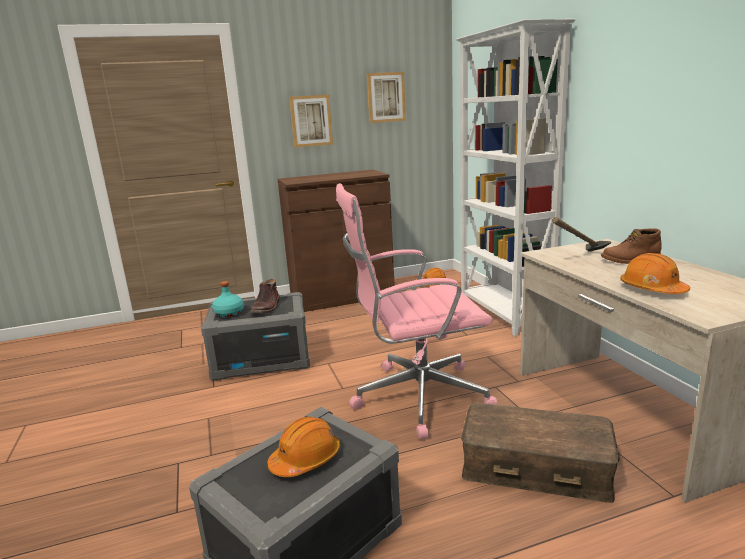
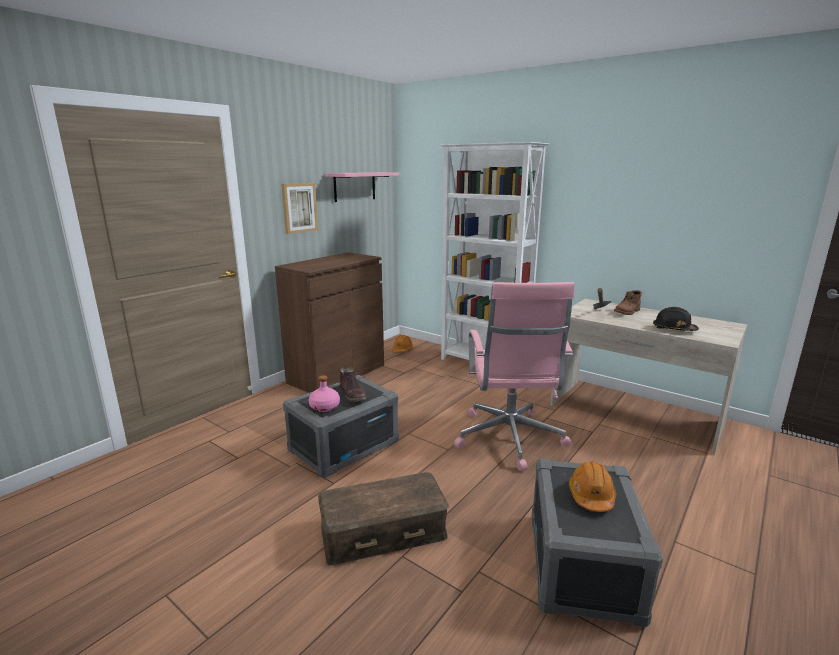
camera: 35 degrees left, 0 degrees up
turquoise bottle [212,281,244,317] -> pink bottle [309,375,340,412]
pink office chair [336,183,498,439] -> pink office chair turned 45 degrees counterclockwise [454,282,575,471]
picture [367,72,406,123] -> pink shelf [325,172,399,202]
brown storage box [461,403,620,503] -> brown storage box moved to [318,472,449,565]
orange hard hat [620,253,690,294] -> black hard hat [653,307,699,331]

